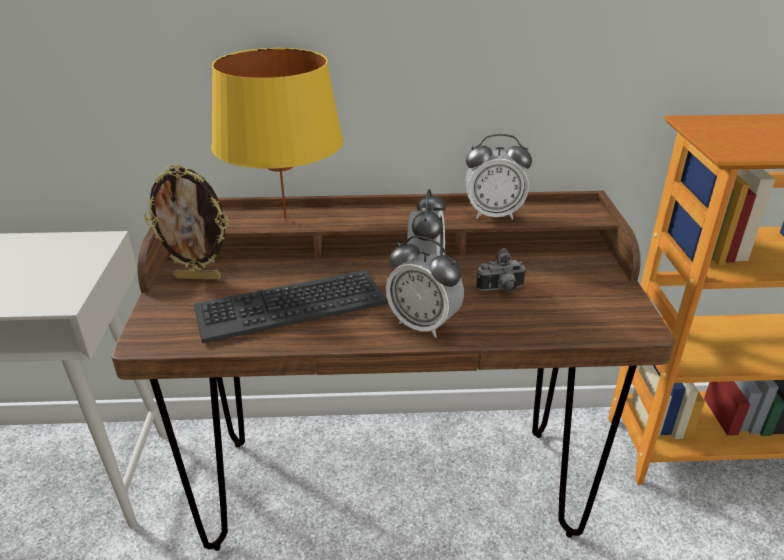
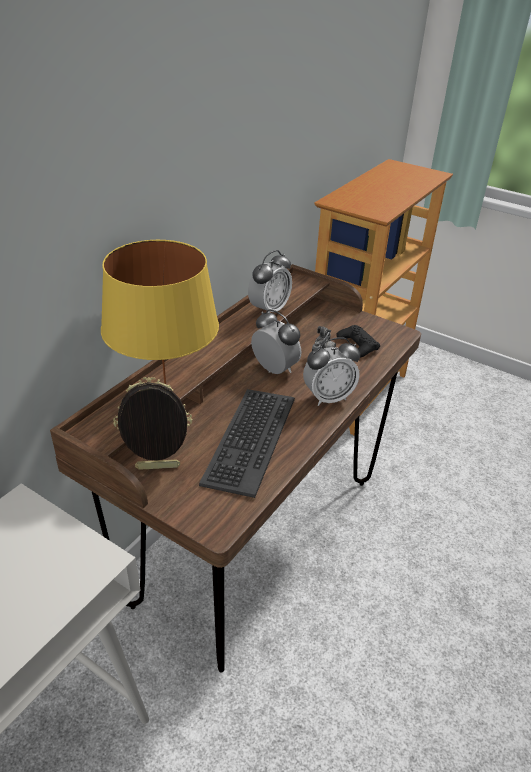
camera: 55 degrees left, 5 degrees up
picture frame [144,164,229,280] -> picture frame turned 135 degrees counterclockwise [113,377,192,470]
none -> black game controller [336,325,380,358]

